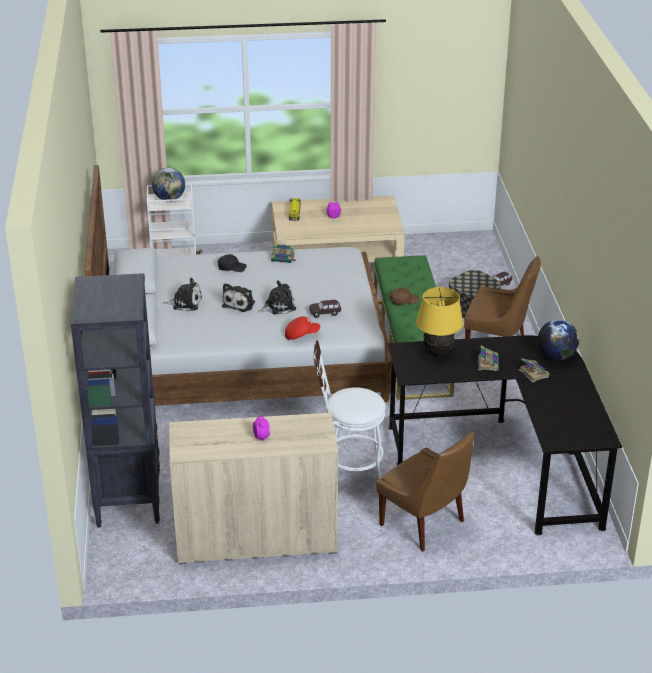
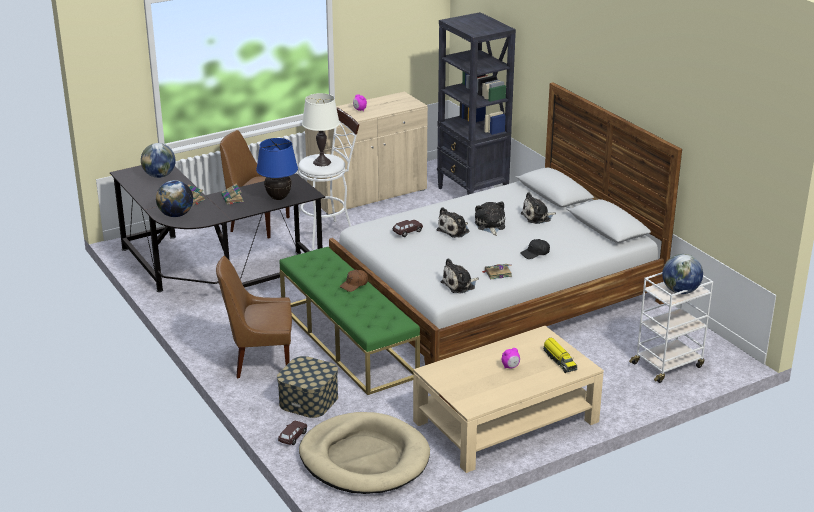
camera: 155 degrees right, 5 degrees down
red cap [285,316,320,340] -> none
yellow table lamp [416,287,463,356] -> blue table lamp [256,138,298,200]
none -> globe [141,143,176,178]
none -> beige dog bed [299,412,430,494]
none -> white table lamp [302,93,340,166]
none -> plush toy [441,258,479,294]

